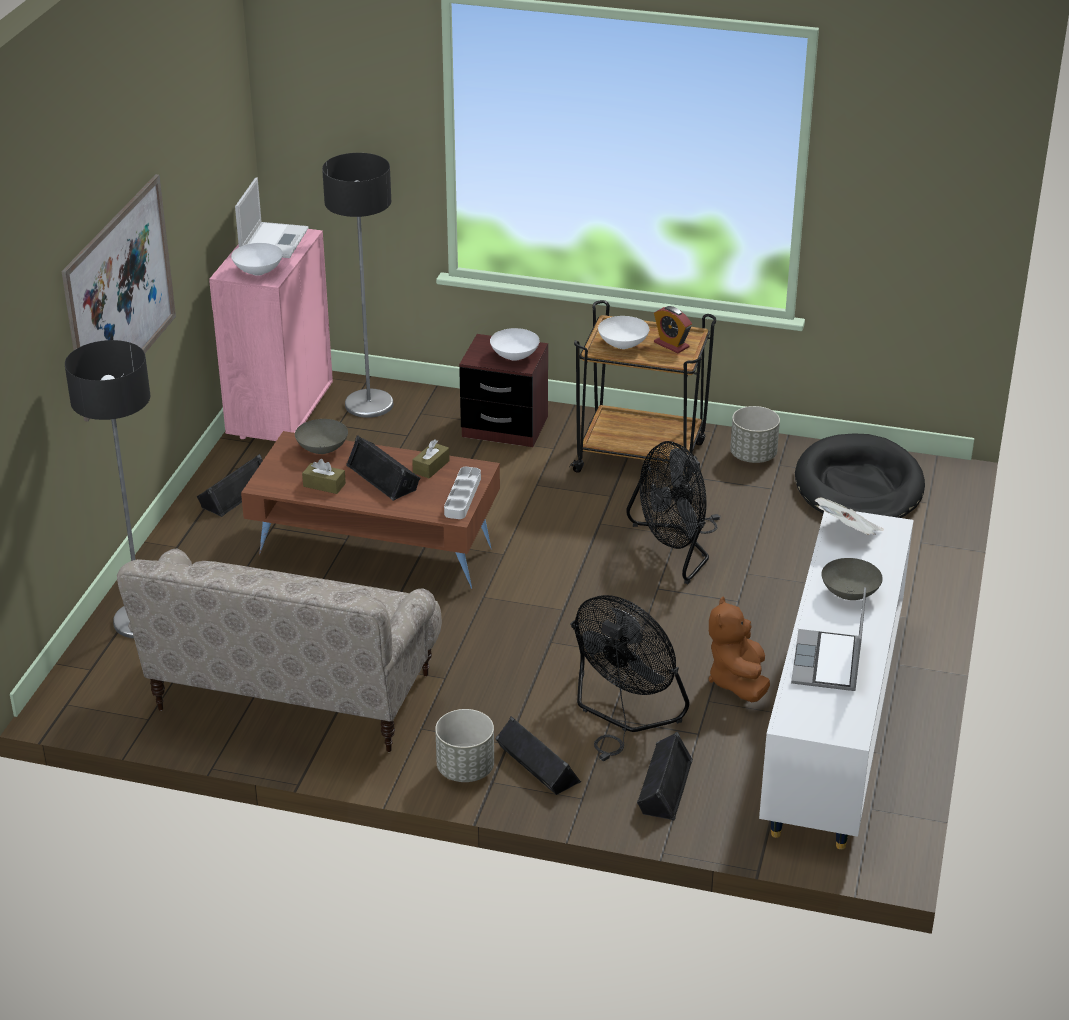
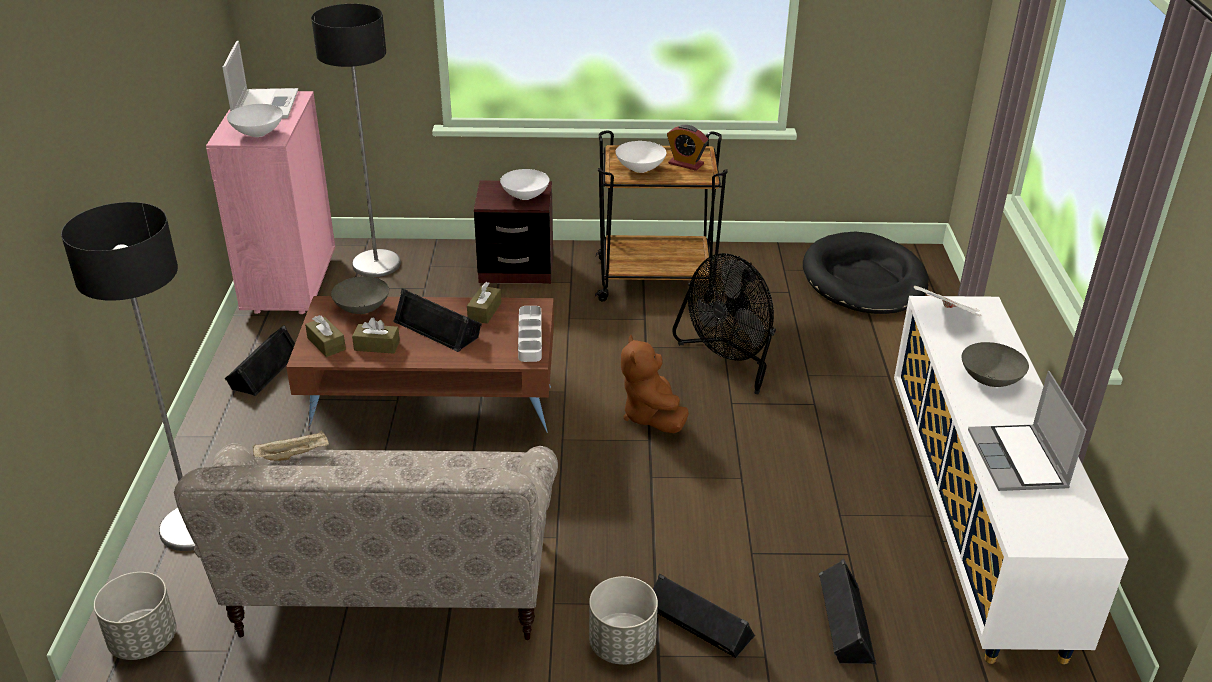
camera: 15 degrees left, 0 degrees up
picture [62,174,176,421] -> none
black fan [570,595,689,762] -> none
brown plush toy [708,597,770,702] -> brown plush toy moved to [621,335,689,433]
grey planter [730,406,780,463] -> grey planter moved to [94,572,177,660]
none -> beige tray [253,430,329,461]
none -> brown tissue box [305,315,346,357]

